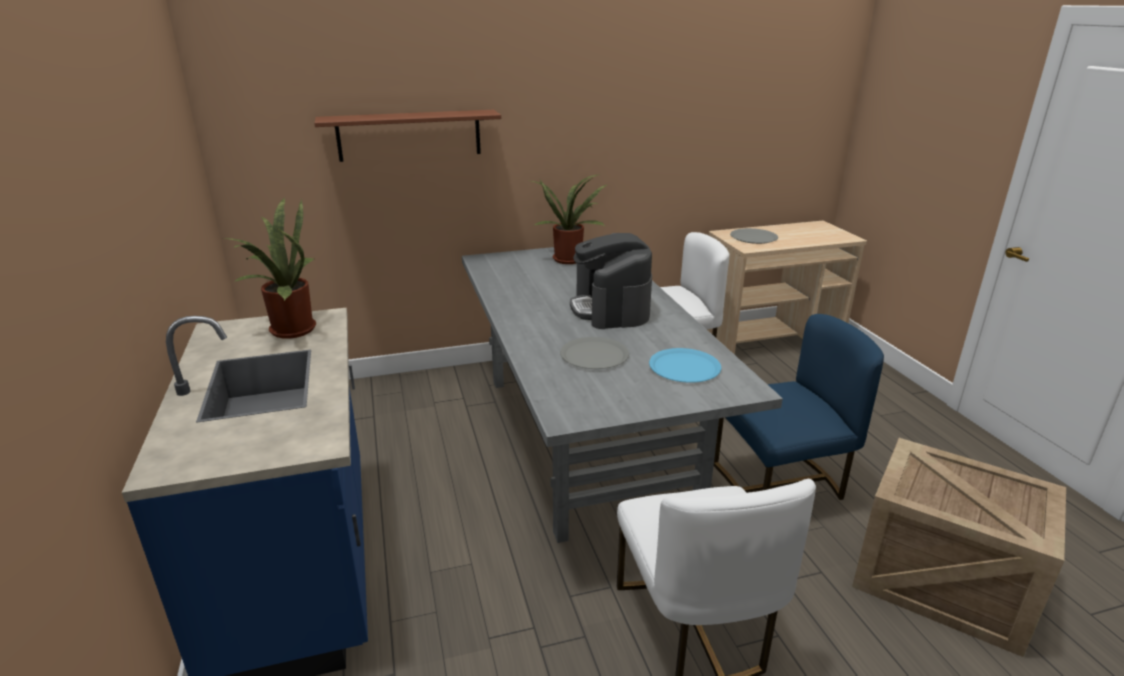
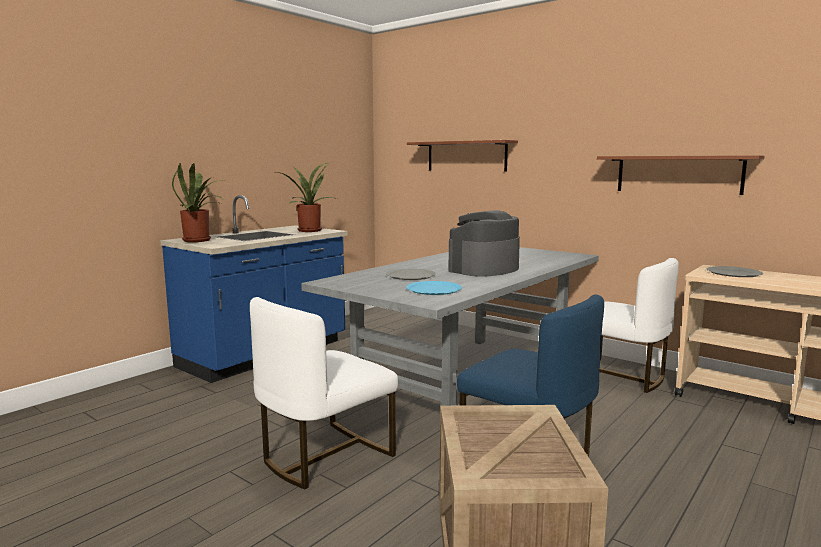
camera: 55 degrees right, 15 degrees down
potted plant [532,174,606,264] -> potted plant moved to [172,163,223,242]
none -> brown shelf [597,155,765,195]

